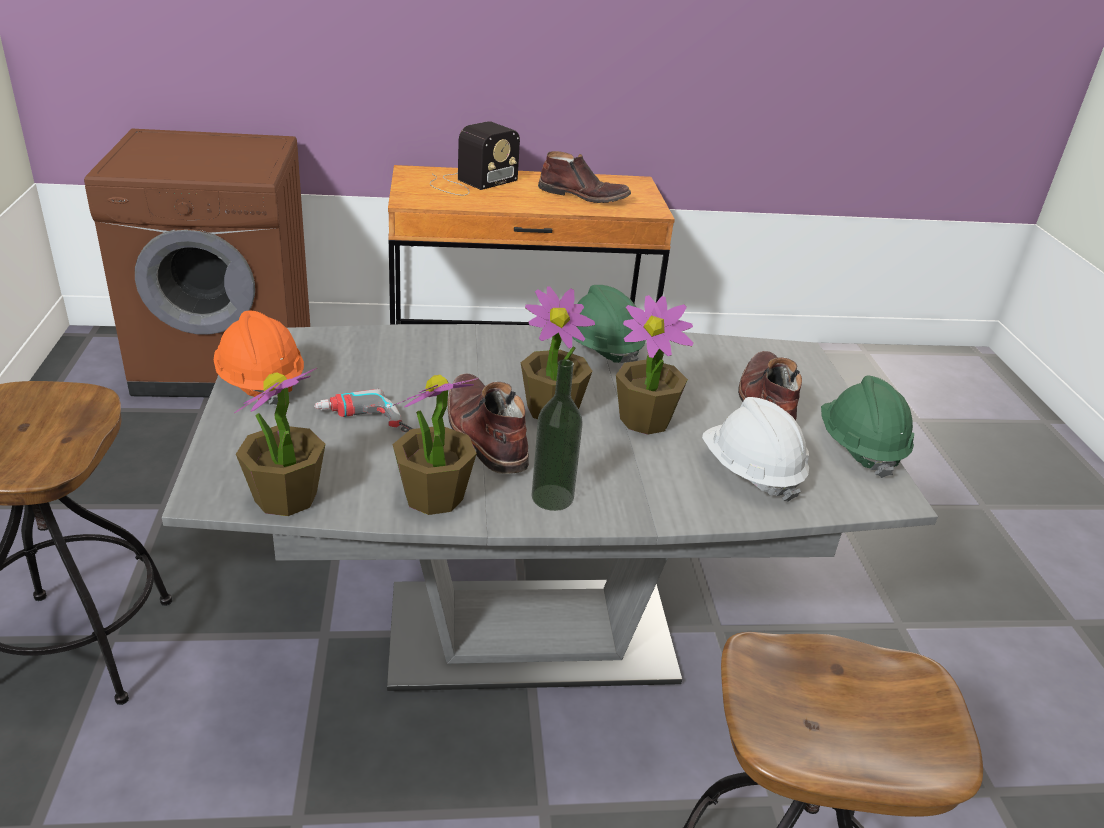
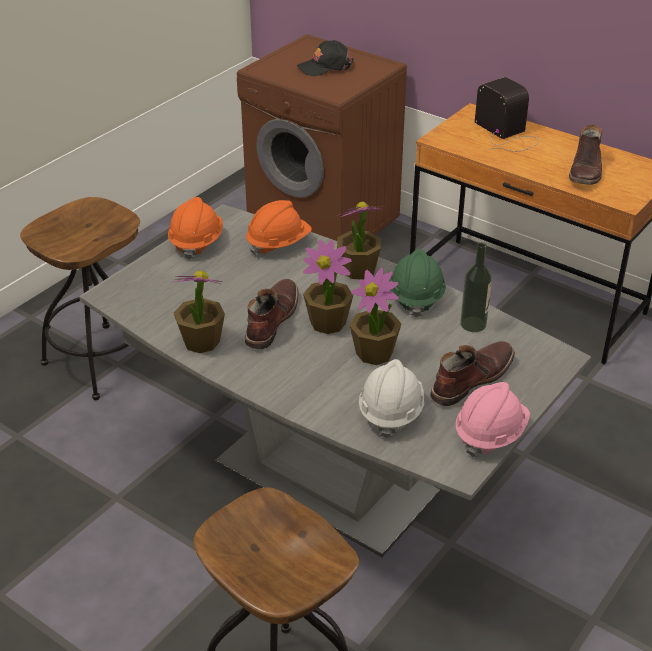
camera: 45 degrees right, 5 degrees up
potted plant [234,368,325,516] -> potted plant moved to [336,202,383,279]
power drill [314,389,413,432] -> none
radio [430,121,520,195] -> radio turned 120 degrees counterclockwise [475,77,540,152]
bottle [532,359,583,511] -> bottle moved to [460,243,492,332]
brown boot [538,151,631,203] -> brown boot turned 45 degrees clockwise [569,124,602,185]
green hard hat [821,376,914,478] -> pink hard hat [456,382,530,458]
none -> orange hard hat [246,200,312,256]
none -> black cap [297,40,354,76]

